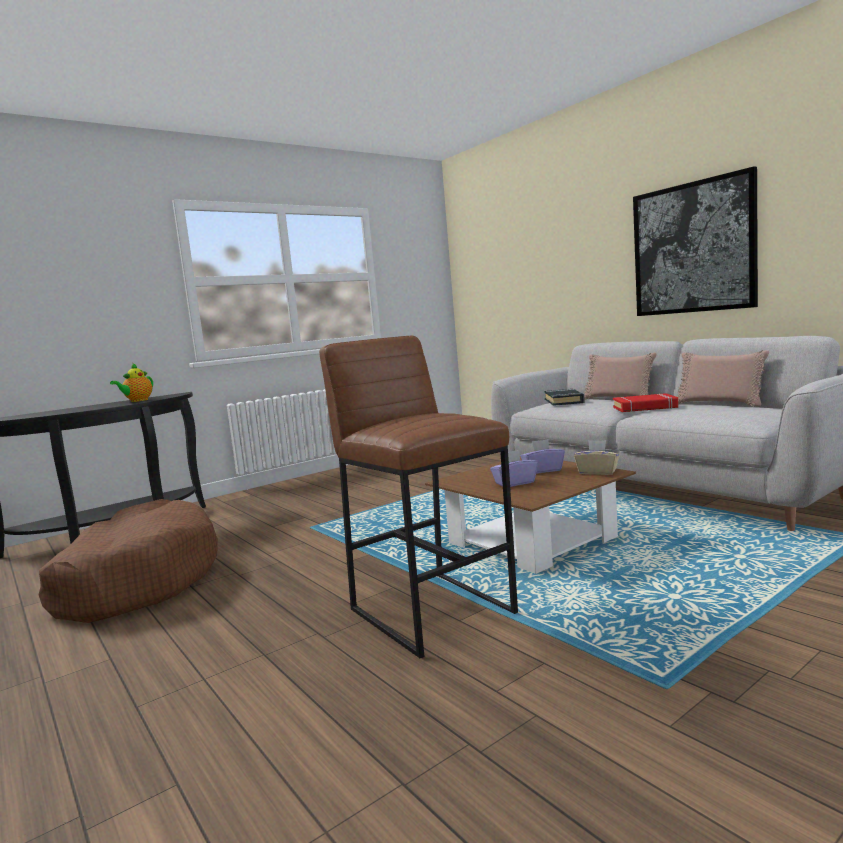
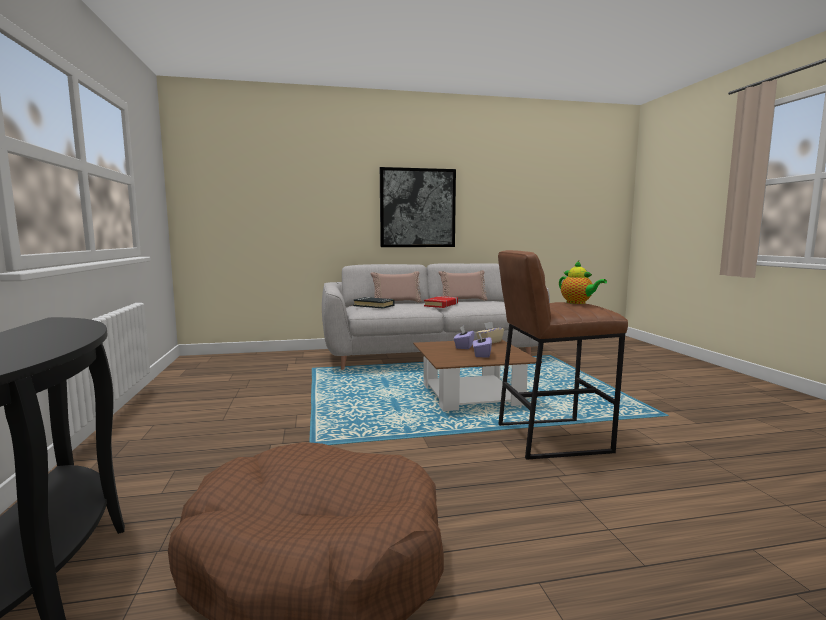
camera: 65 degrees left, 0 degrees up
teapot [110,363,153,402] -> teapot moved to [559,261,607,304]

